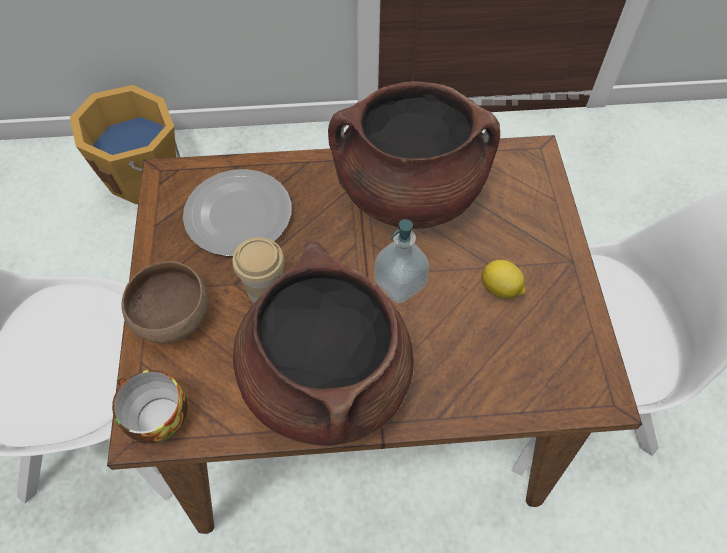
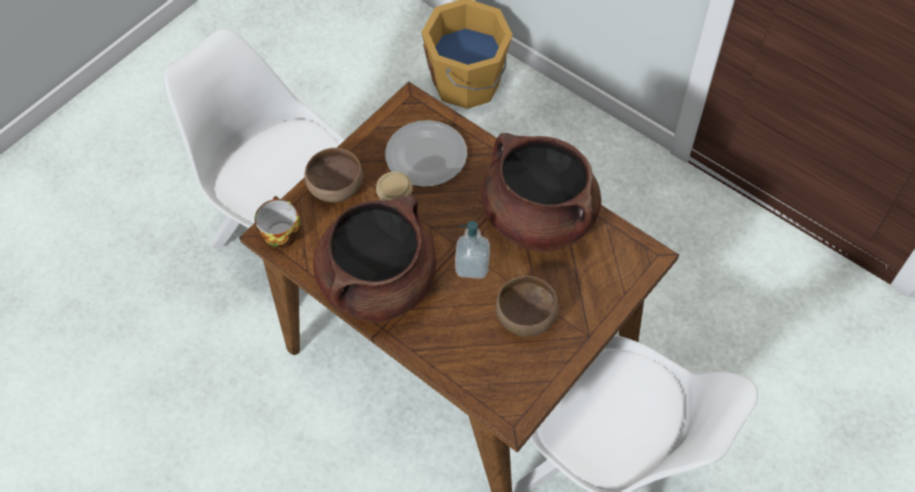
camera: 45 degrees right, 0 degrees up
lemon [481,260,525,299] -> brown bowl [496,276,559,337]

